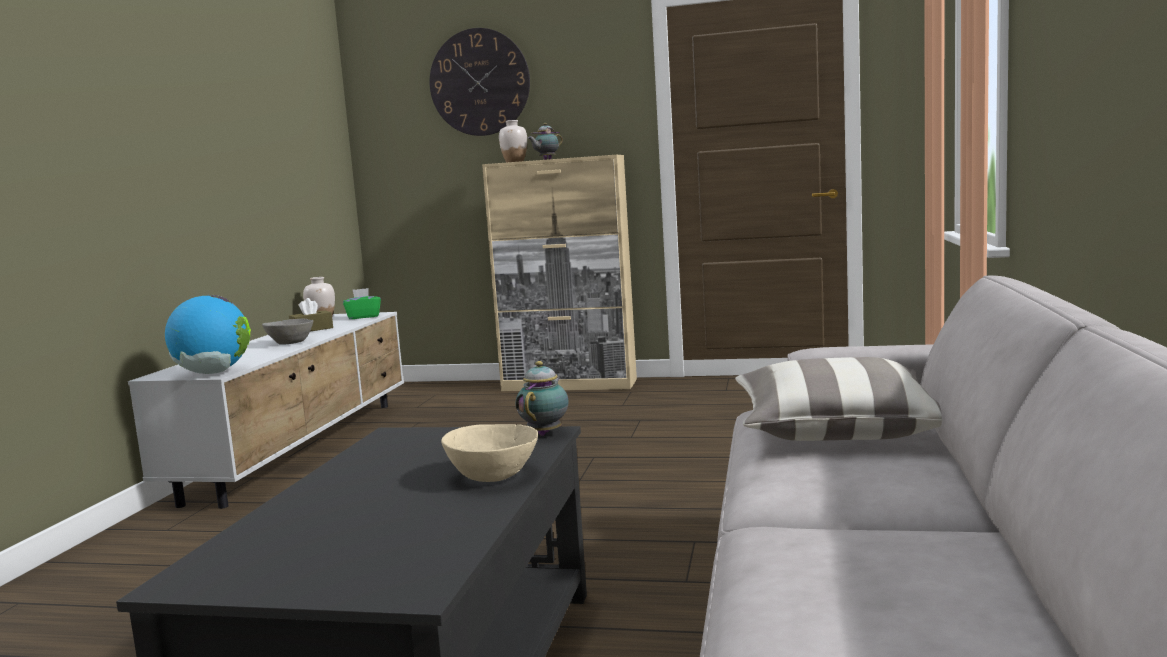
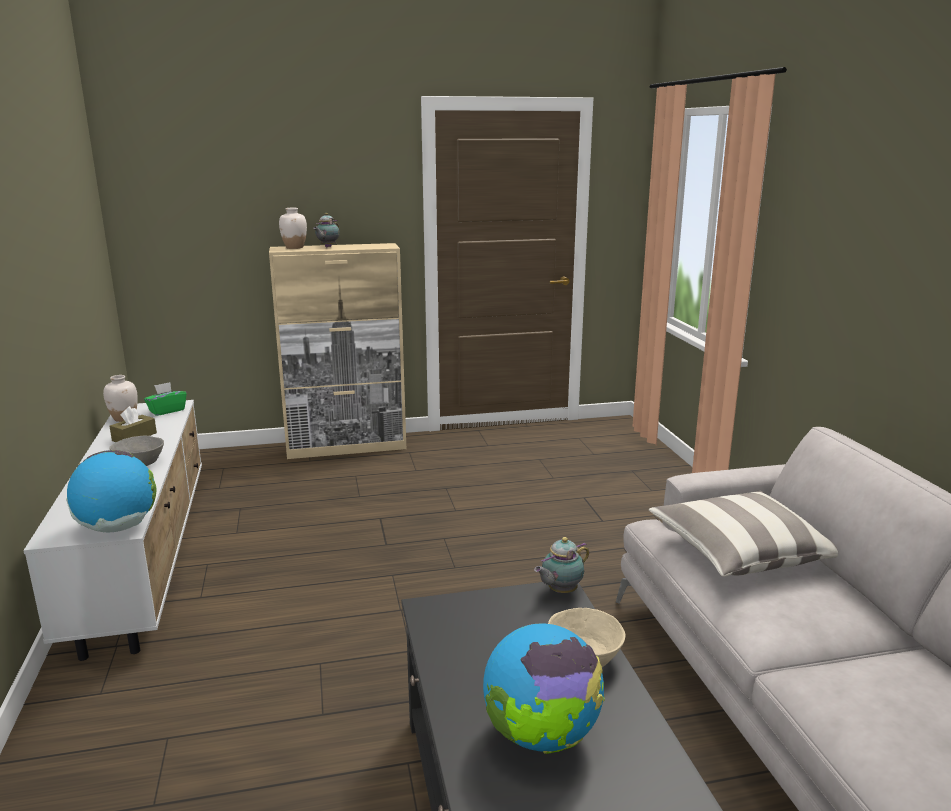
camera: 25 degrees left, 10 degrees up
wall clock [430,28,530,136] -> none
teapot [515,361,569,436] -> teapot turned 120 degrees counterclockwise [534,537,589,593]
none -> globe [483,623,605,754]

